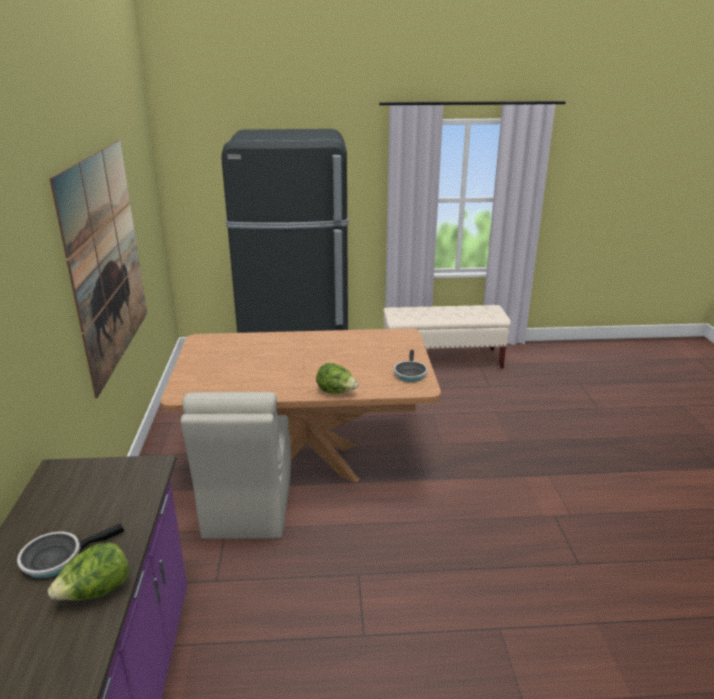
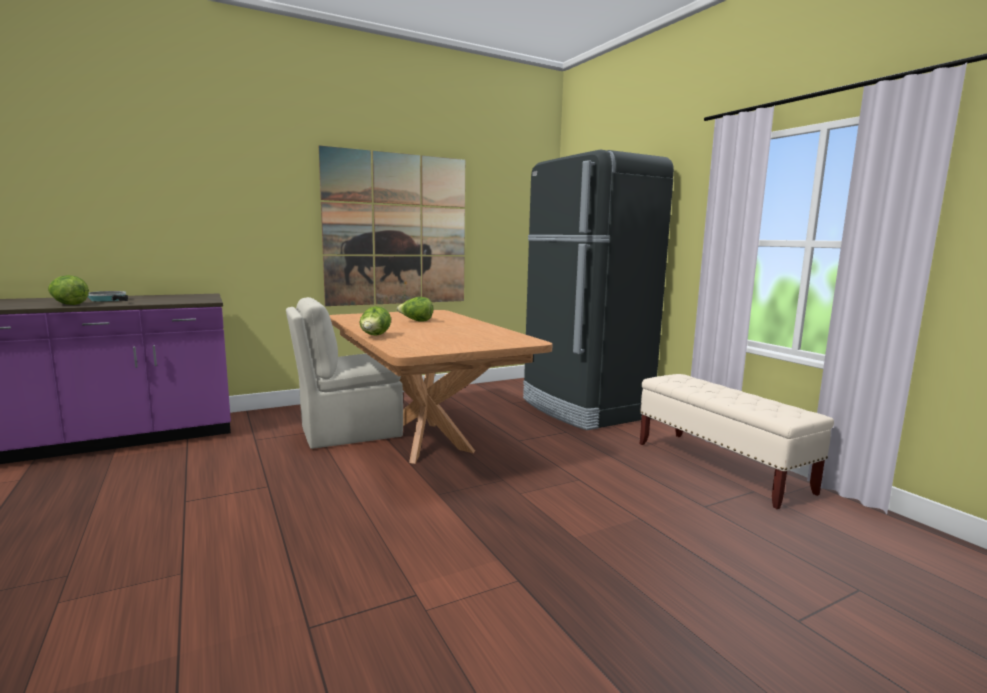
camera: 65 degrees right, 15 degrees down
frying pan [393,350,428,382] -> none
none -> lettuce [397,297,433,322]

